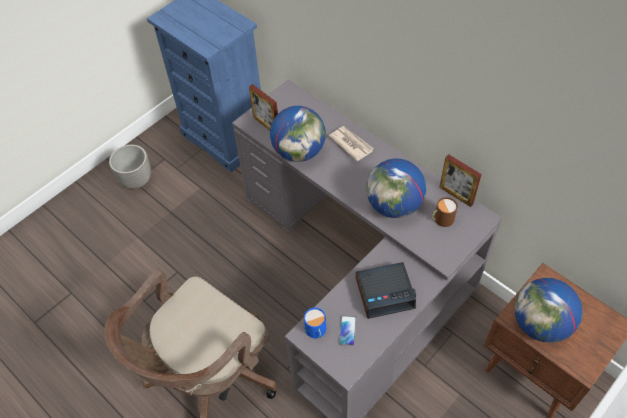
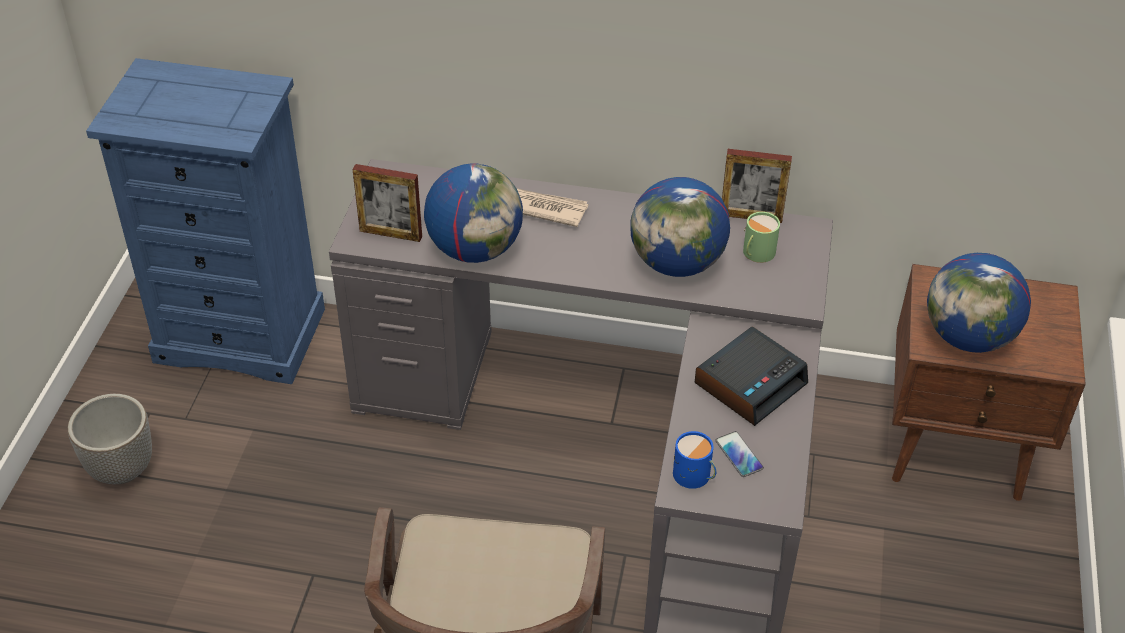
camera: 35 degrees left, 10 degrees down
brown mug [432,197,458,227] -> green mug [743,212,780,263]

